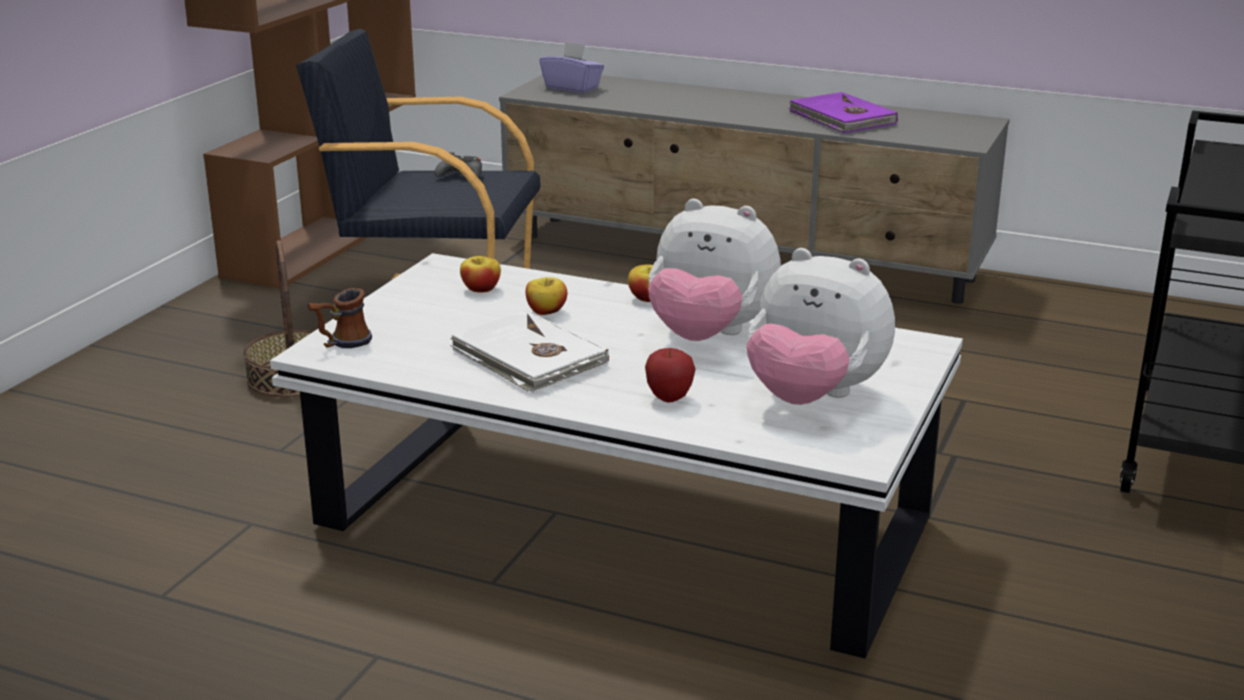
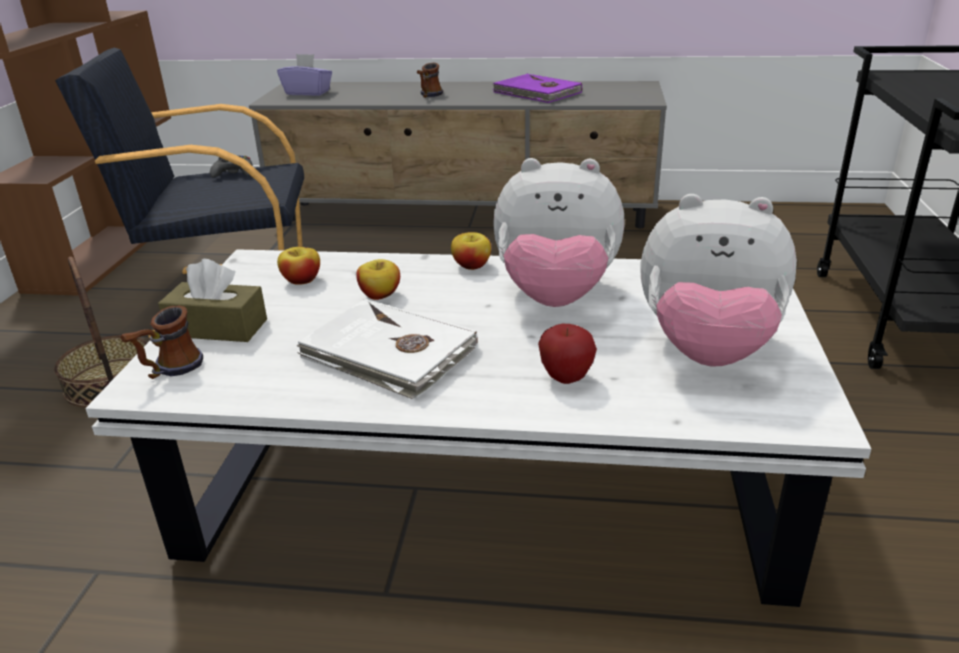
camera: 15 degrees left, 5 degrees up
none -> brown tissue box [158,259,267,342]
none -> mug [417,63,443,98]

